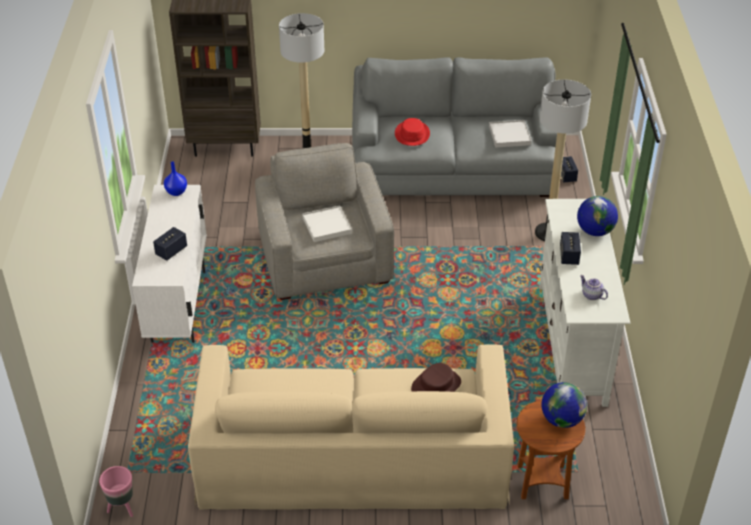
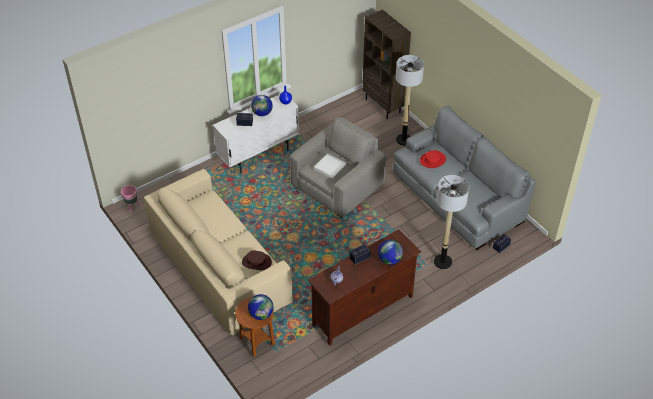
camera: 55 degrees right, 5 degrees up
white tray [489,120,532,148] -> none
white tv stand [539,199,631,407] -> brown tv stand [307,229,421,346]
none -> globe [251,95,273,116]

